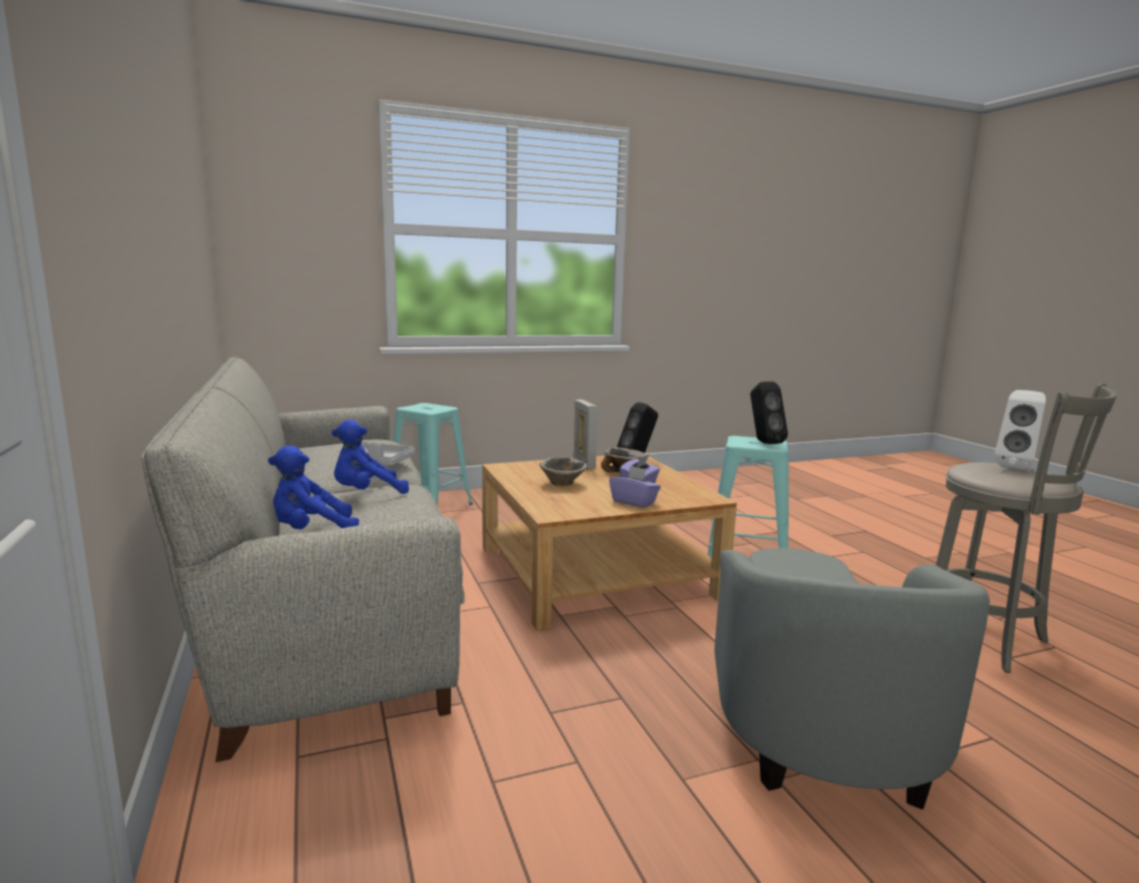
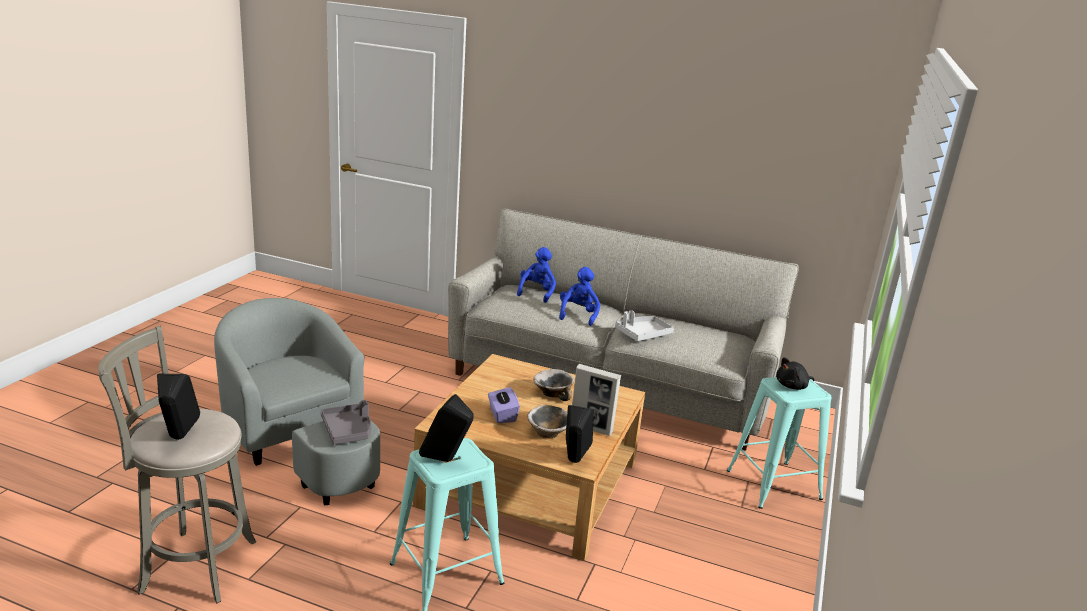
camera: 130 degrees right, 10 degrees up
purple tissue box [609,466,660,508] -> none
white speaker [994,390,1046,470] -> black speaker [157,374,200,440]
none -> grey tray [321,400,371,444]
none -> black plush toy [776,357,814,390]

